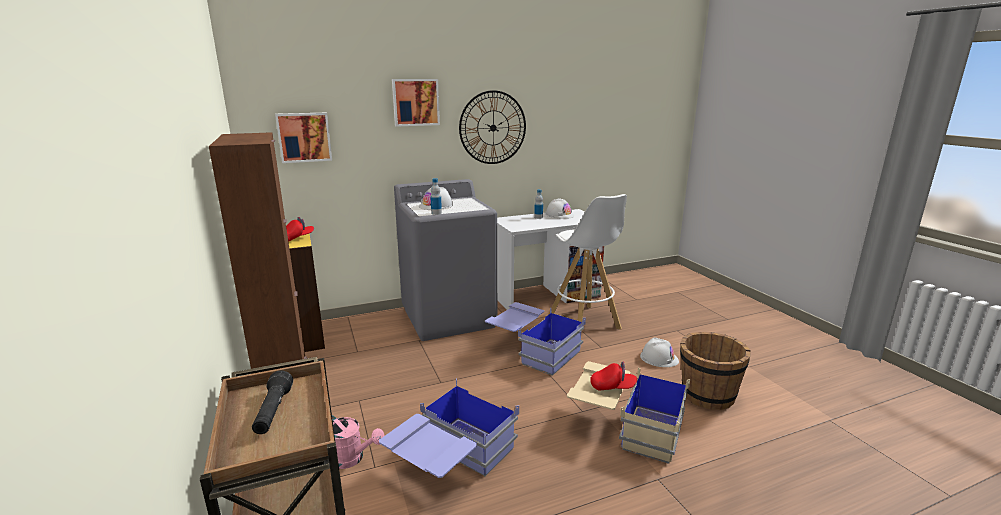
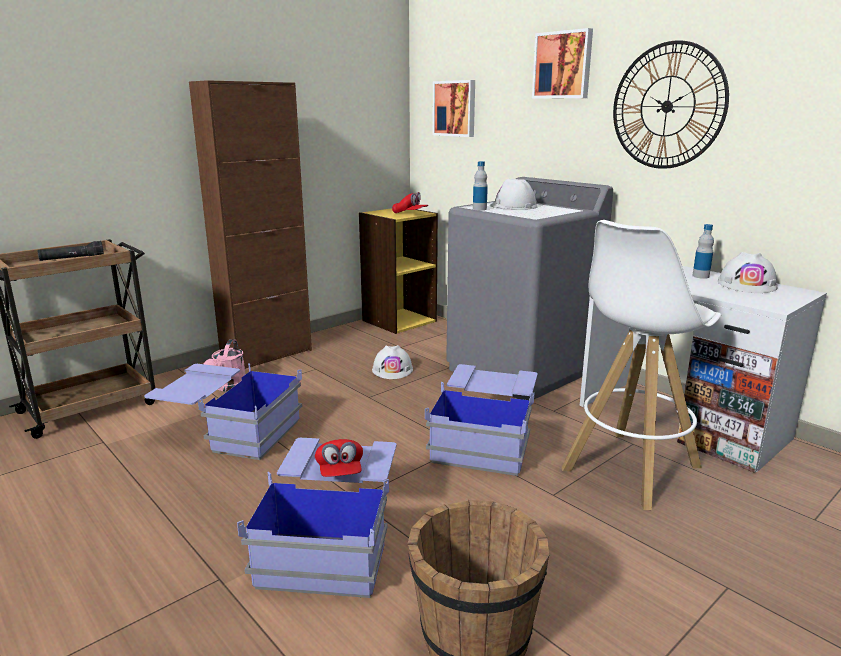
camera: 70 degrees right, 0 degrees up
beige storage box [567,361,690,464] -> blue storage box [237,437,397,598]
white hard hat [640,337,679,367] -> white hard hat moved to [372,345,413,379]

